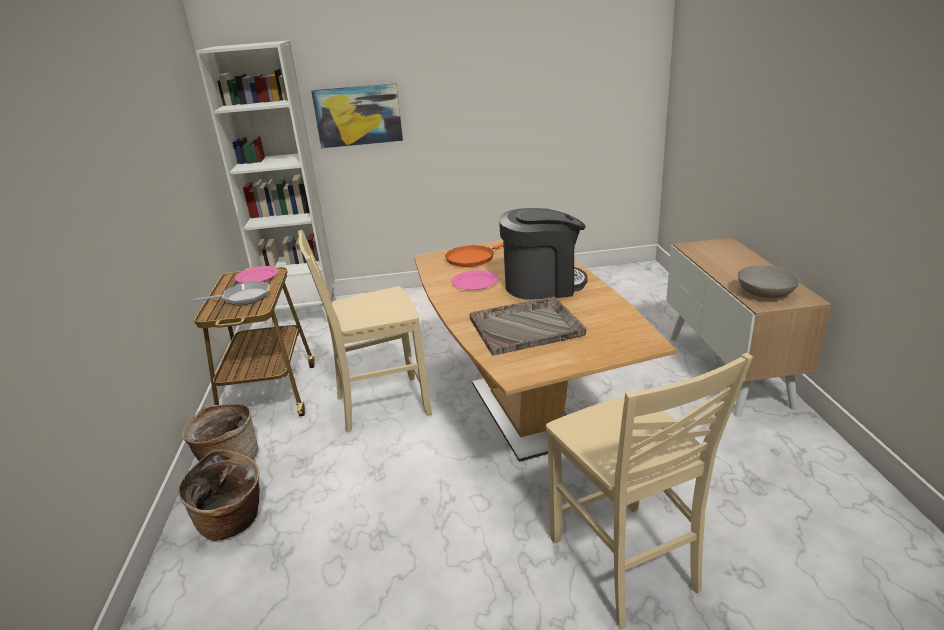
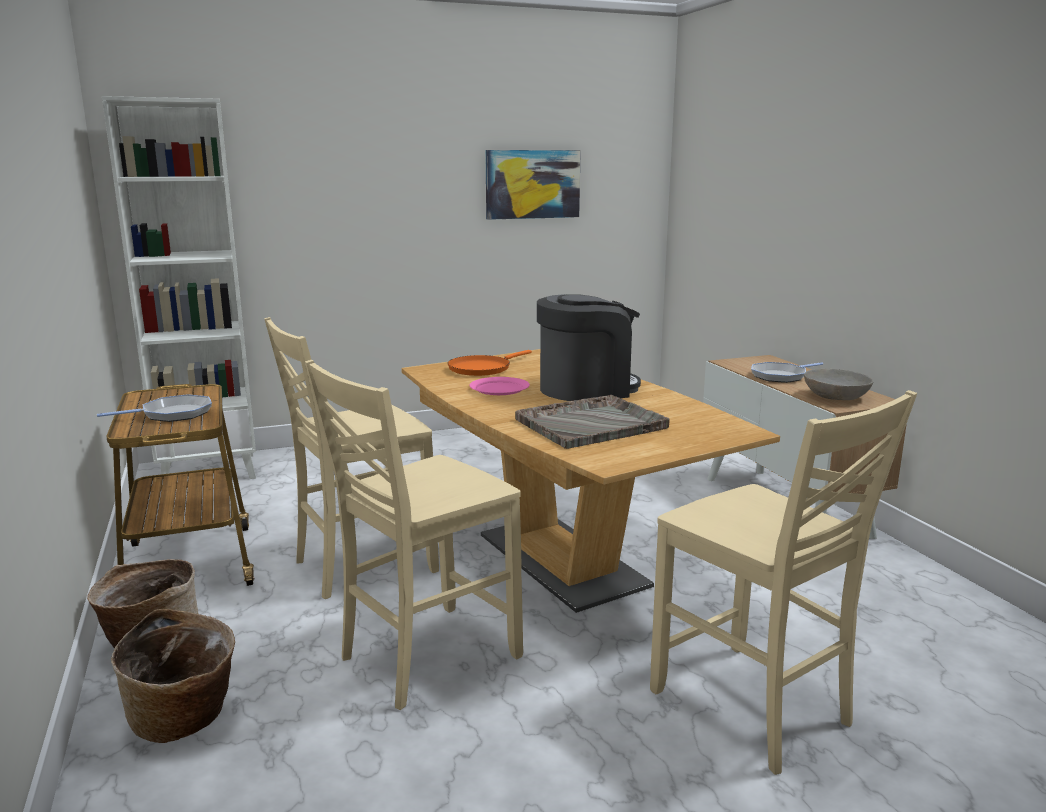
camera: 15 degrees left, 10 degrees down
pink plate [235,266,278,283] -> none
picture [311,83,403,148] -> picture moved to [485,150,581,220]
none -> beige chair [305,360,523,710]
none -> frying pan [751,362,823,383]

